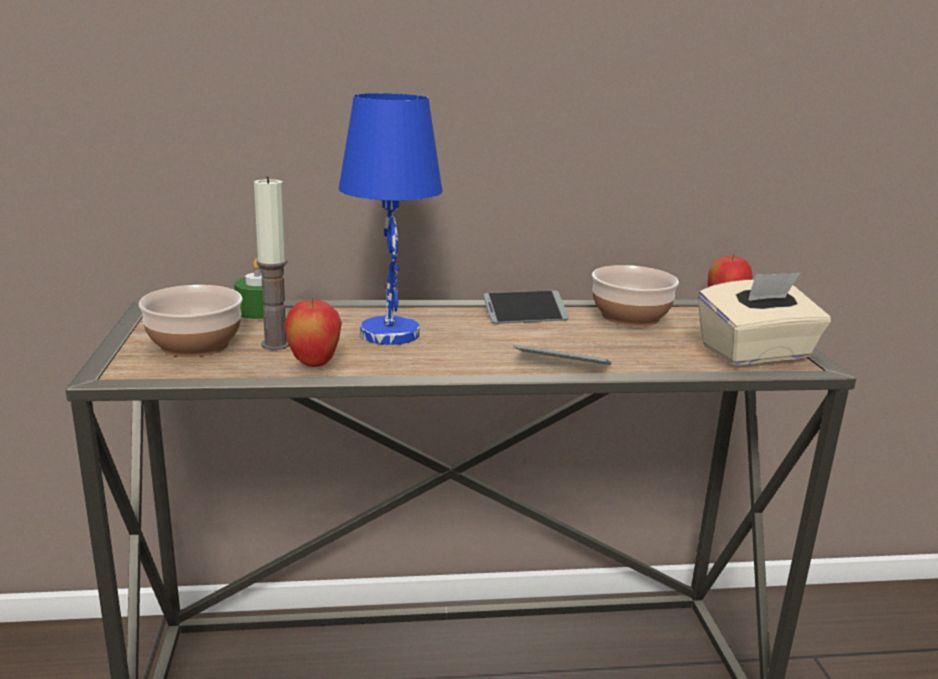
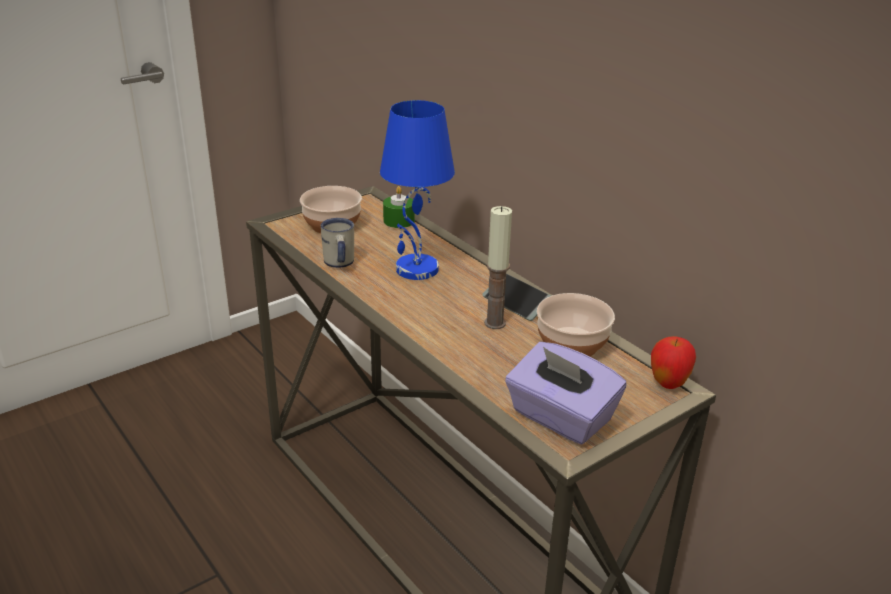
camera: 60 degrees right, 10 degrees up
candle [254,176,289,350] -> candle moved to [484,206,512,329]
apple [284,298,342,367] -> white mug [321,218,354,268]
phone [513,345,611,365] -> none
beige tissue box [698,273,831,365] -> purple tissue box [505,342,626,445]

